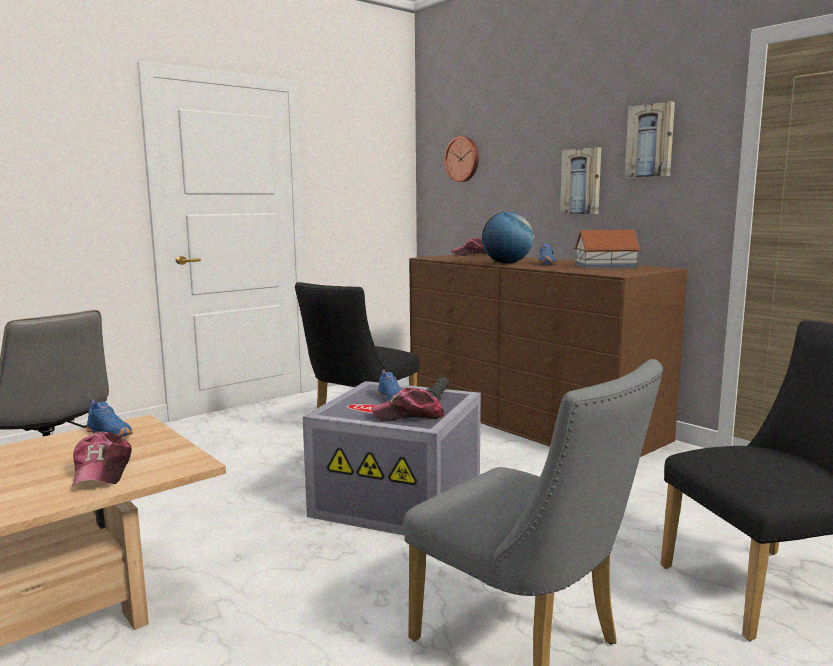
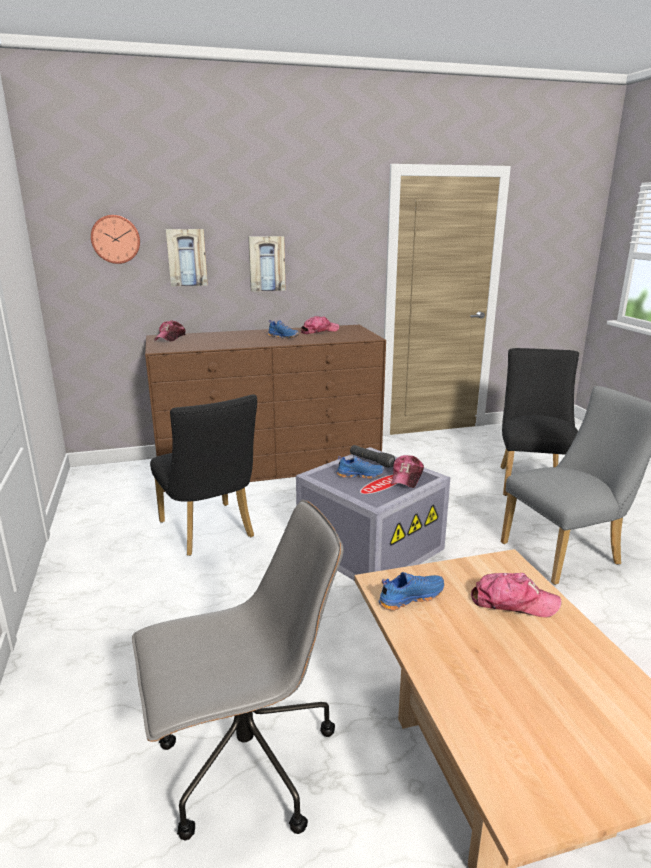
camera: 65 degrees left, 10 degrees up
globe [482,212,535,264] -> none
toy house [574,230,641,268] -> cap [301,316,339,334]
picture [625,101,675,178] -> picture moved to [166,229,208,287]

